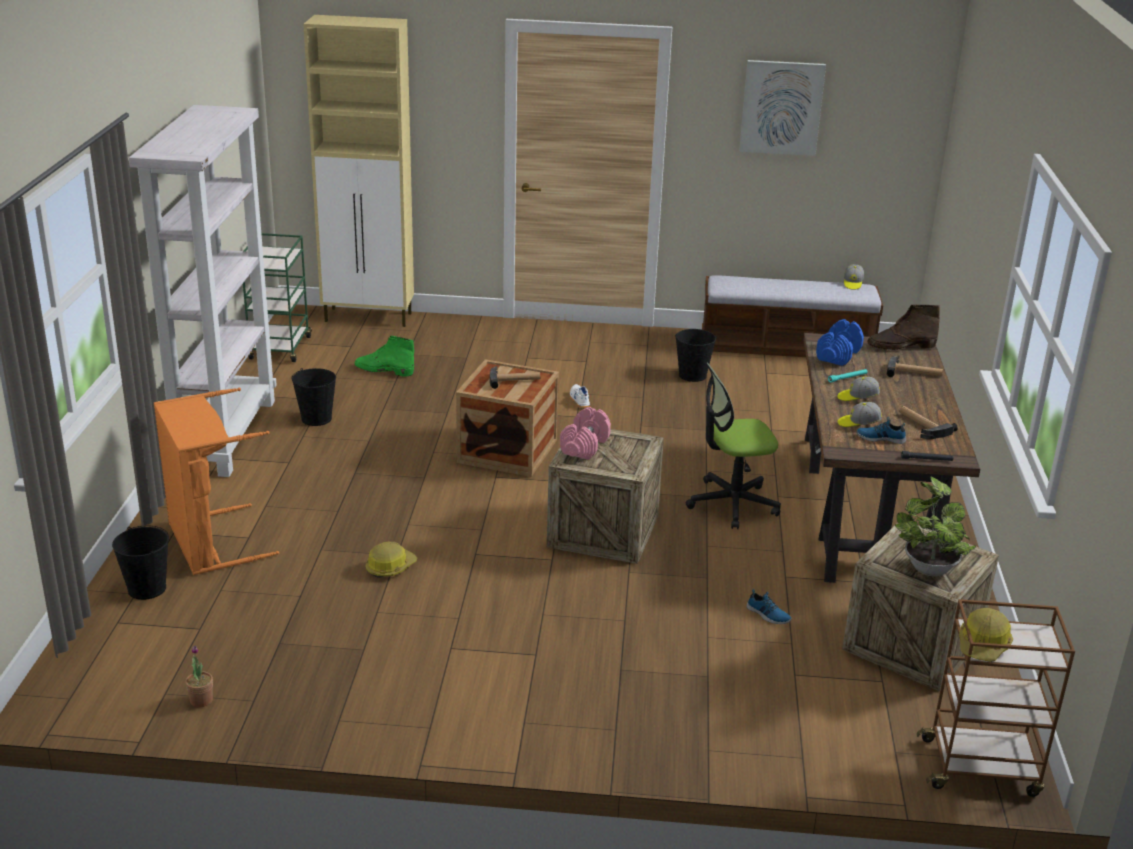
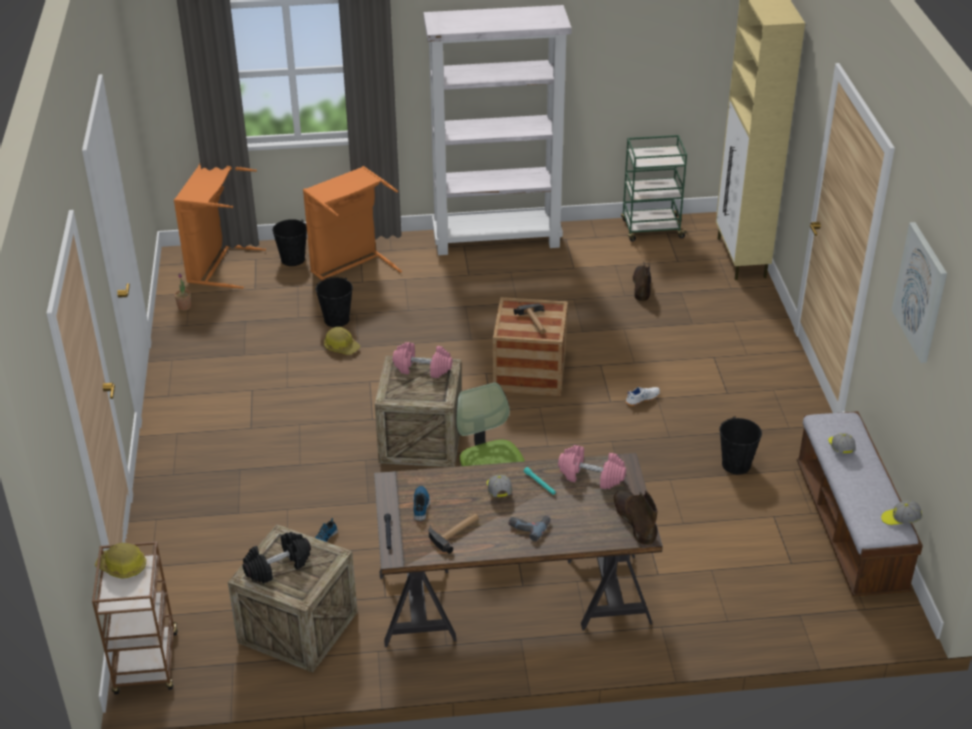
camera: 80 degrees right, 10 degrees up
black bucket [291,368,336,426] -> black bucket moved to [315,277,353,327]
green boot [355,336,414,377] -> brown boot [633,262,651,301]
blue dumbbell [816,319,864,366] -> pink dumbbell [558,445,626,489]
cap [838,402,882,427] -> cap moved to [828,433,856,453]
hammer [887,355,943,377] -> none
potted plant [895,477,976,577] -> black dumbbell [242,532,311,584]
none -> orange laundry basket [174,164,266,289]
none -> power drill [509,516,551,541]

